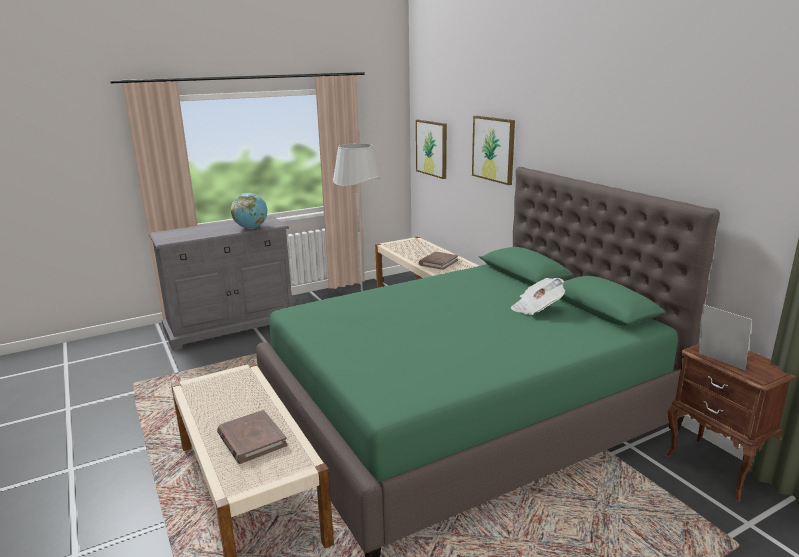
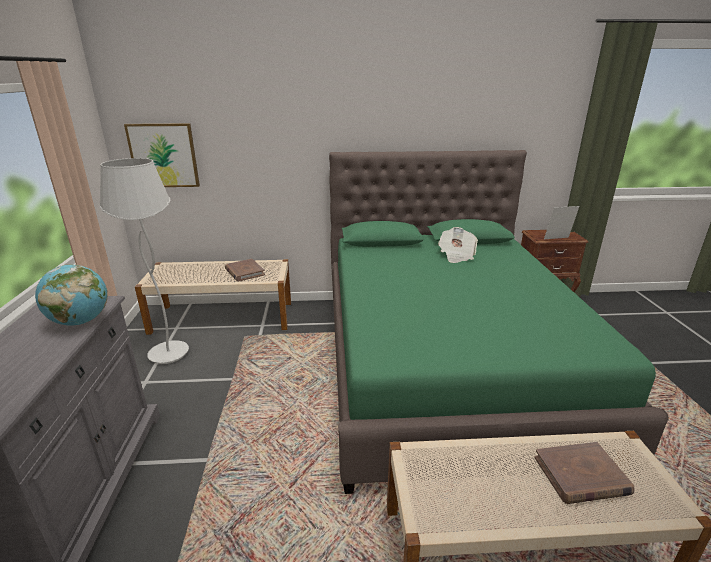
camera: 65 degrees left, 5 degrees up
picture [472,116,515,185] -> none

